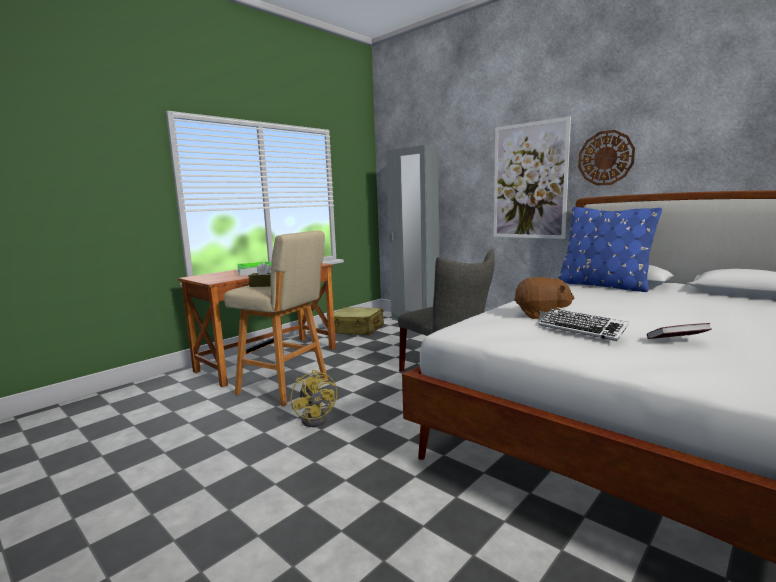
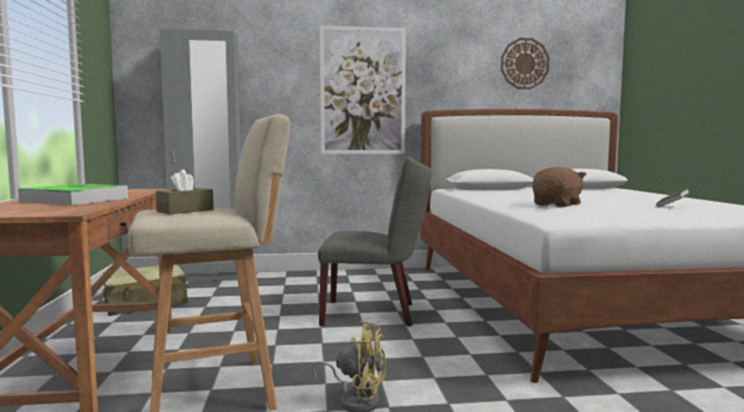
camera: 50 degrees left, 5 degrees down
keyboard [539,309,629,341] -> none
blue pillow [558,207,662,292] -> none
wall clock [578,130,635,186] -> wall clock moved to [501,38,549,89]

